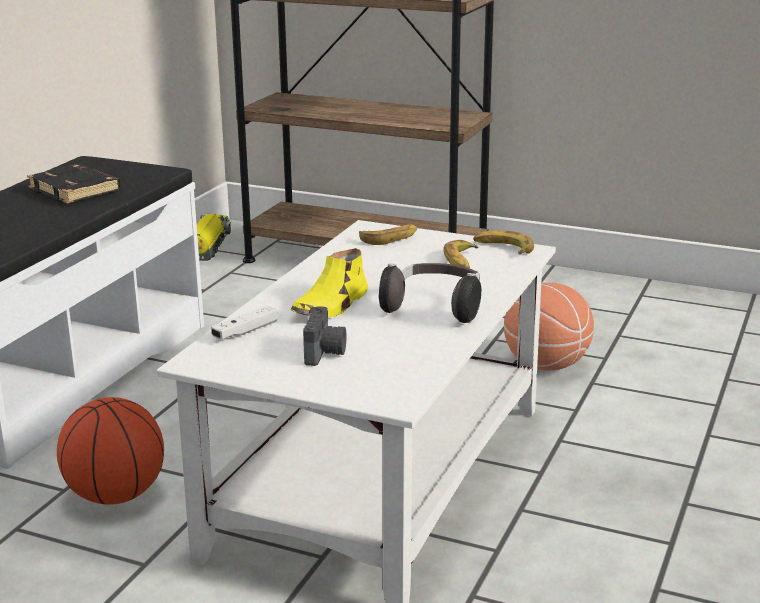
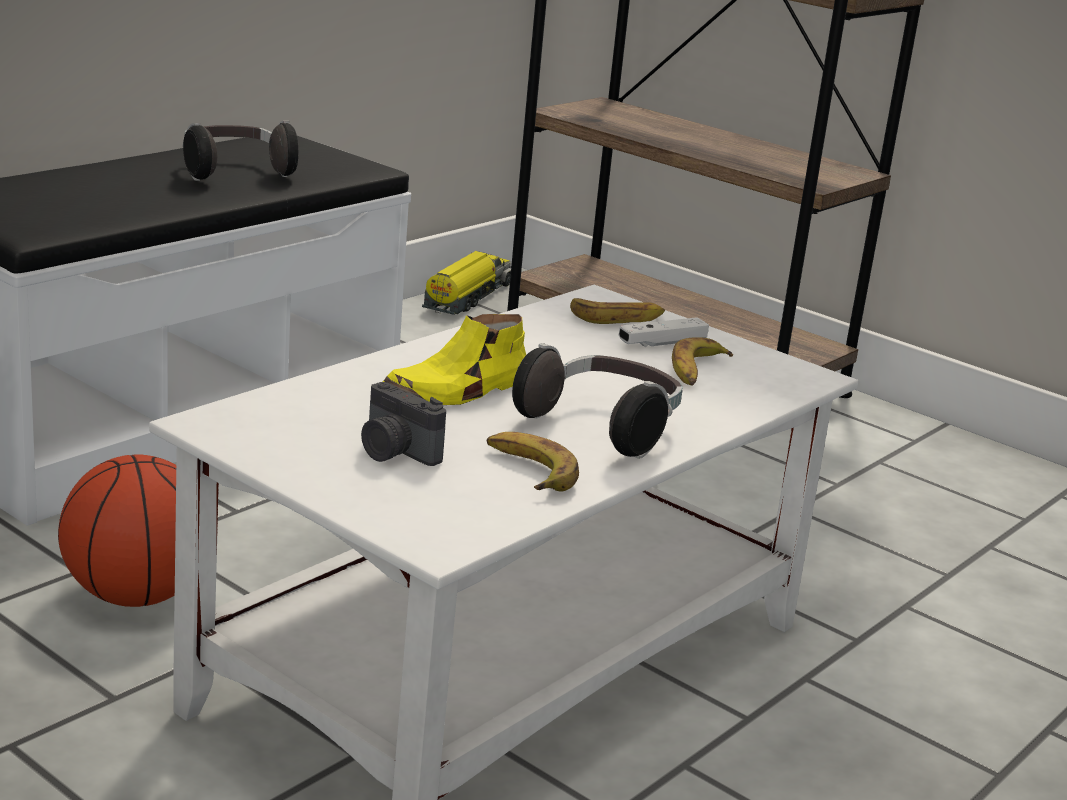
camera: 15 degrees right, 0 degrees up
black book [27,164,121,204] -> headphones [182,121,298,181]
white game controller [211,305,278,340] -> white game controller moved to [619,317,709,347]
camera [303,306,347,366] -> camera turned 105 degrees clockwise [361,382,446,466]
banana [473,230,534,254] -> banana moved to [487,432,579,492]
basketball [504,283,594,371] -> none

